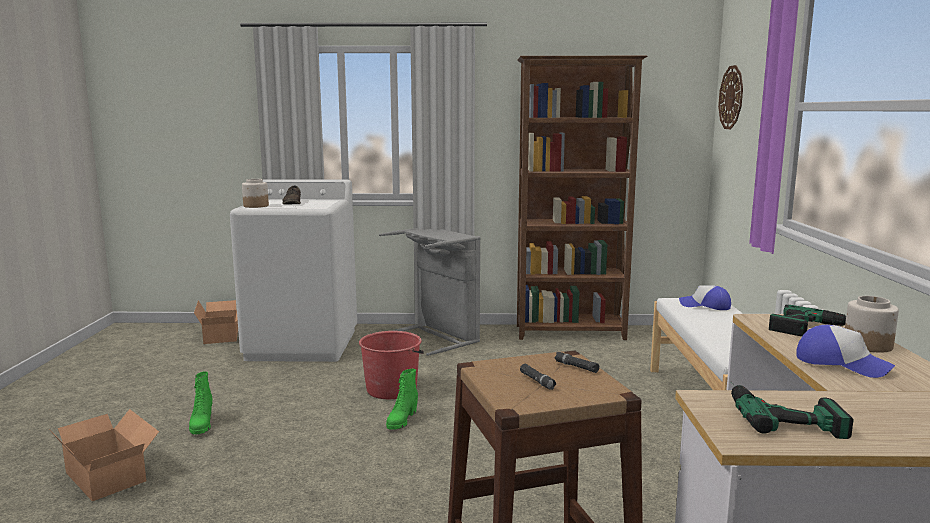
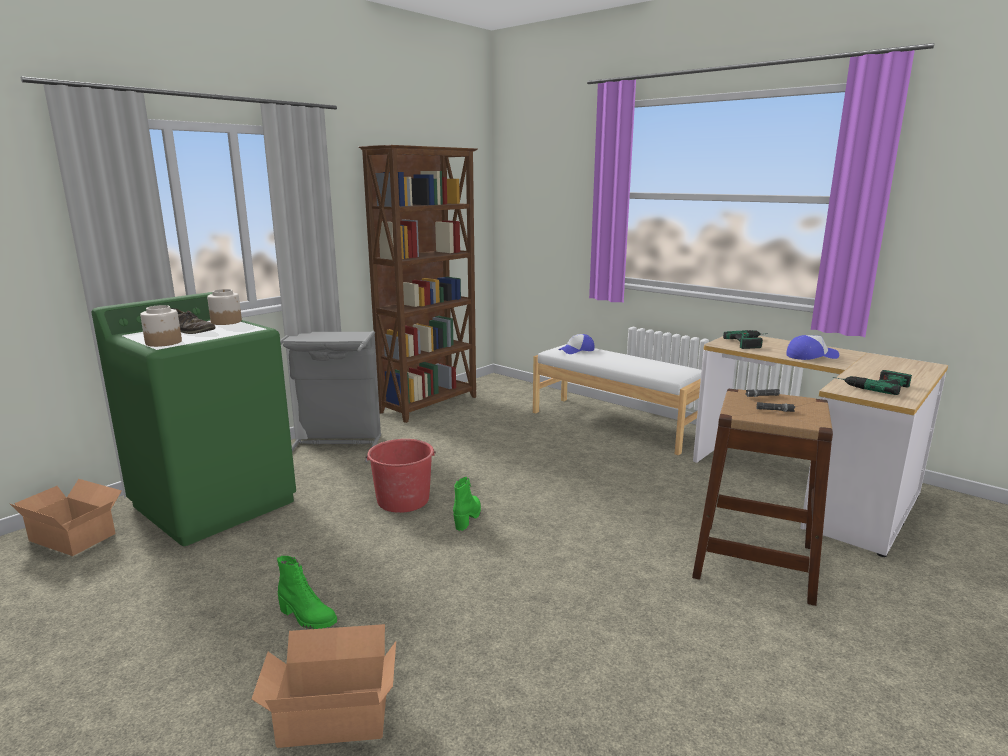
camera: 50 degrees left, 5 degrees up
white washing machine [230,179,357,362] -> green washing machine [91,292,296,546]
green boot [386,369,418,430] -> green boot turned 135 degrees counterclockwise [453,477,481,531]
wall clock [718,65,743,129] -> none
jar [845,296,899,353] -> jar moved to [207,289,242,325]

